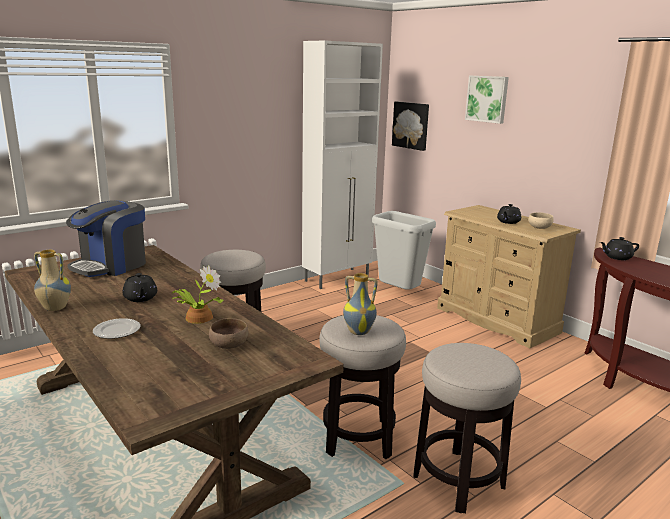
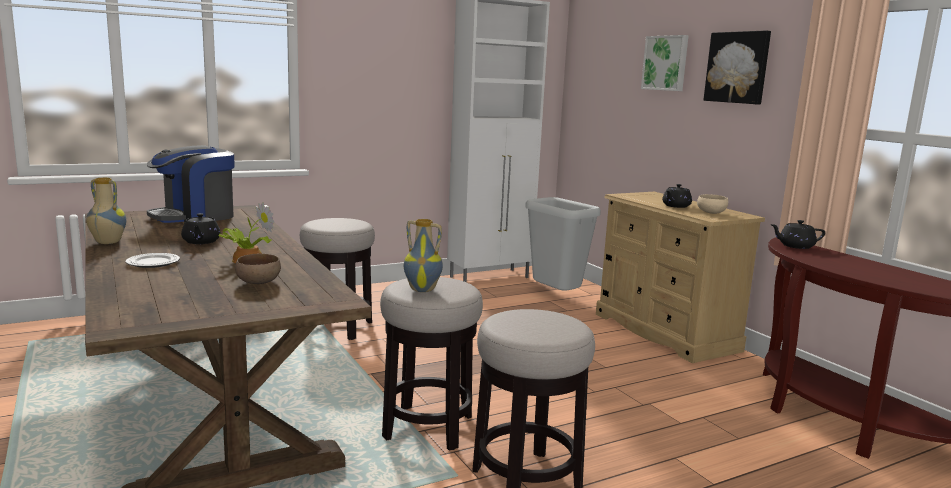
camera: 10 degrees right, 5 degrees down
picture [392,102,429,151] -> picture moved to [704,31,771,104]

